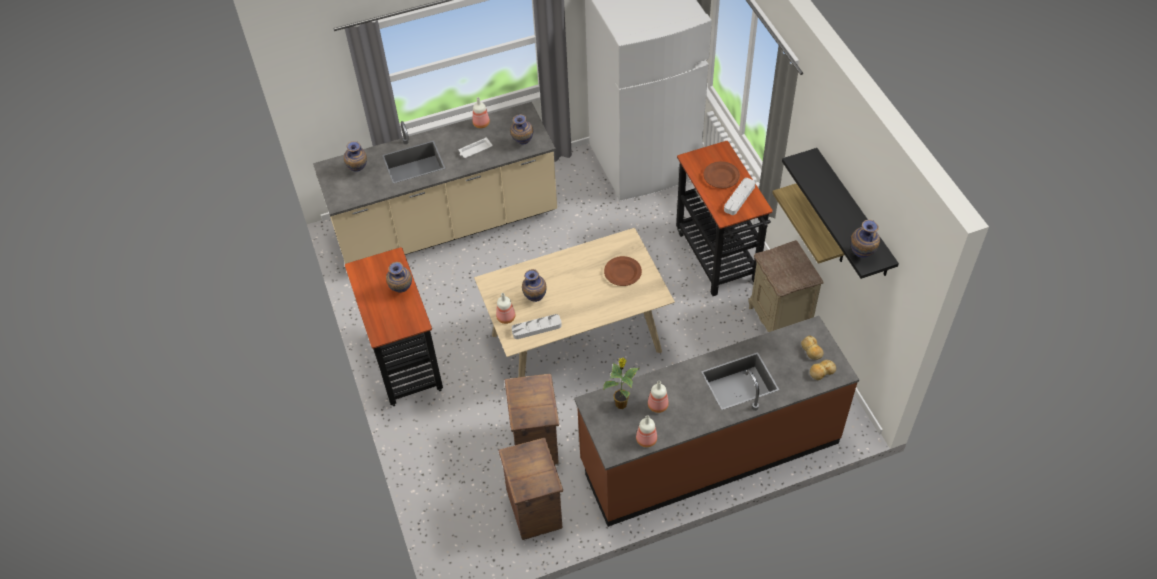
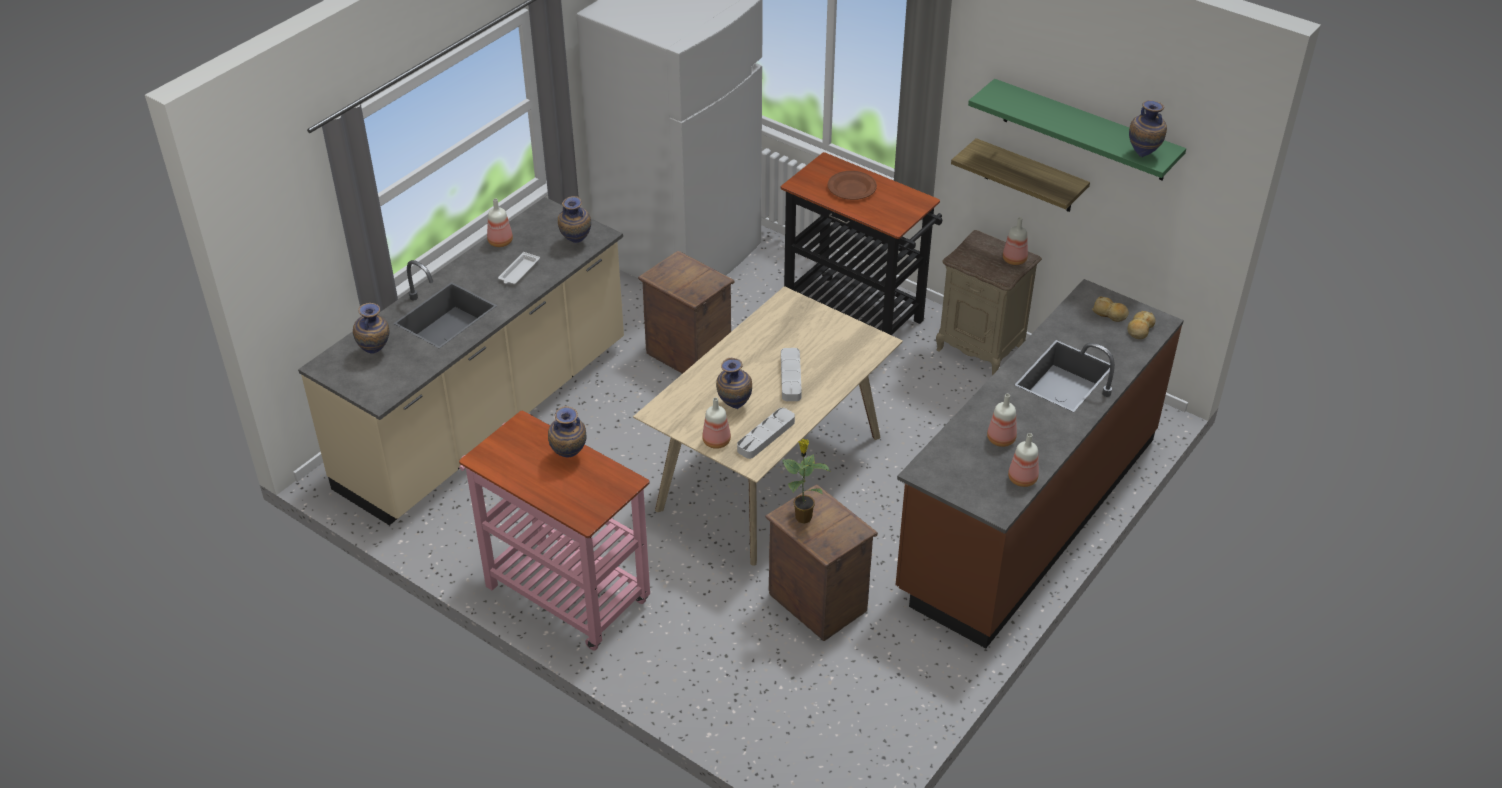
camera: 35 degrees left, 10 degrees down
black cart [345,247,443,406] -> pink cart [459,411,650,651]
crate [498,438,563,540] -> crate moved to [638,251,734,374]
potted plant [603,358,639,409] -> potted plant moved to [782,439,830,524]
brown plate [604,256,642,286] -> none
grey tray [724,178,755,215] -> grey tray moved to [781,348,802,401]
black shelf [782,148,899,279] -> green shelf [968,79,1186,181]
none -> bottle [1003,217,1028,265]

